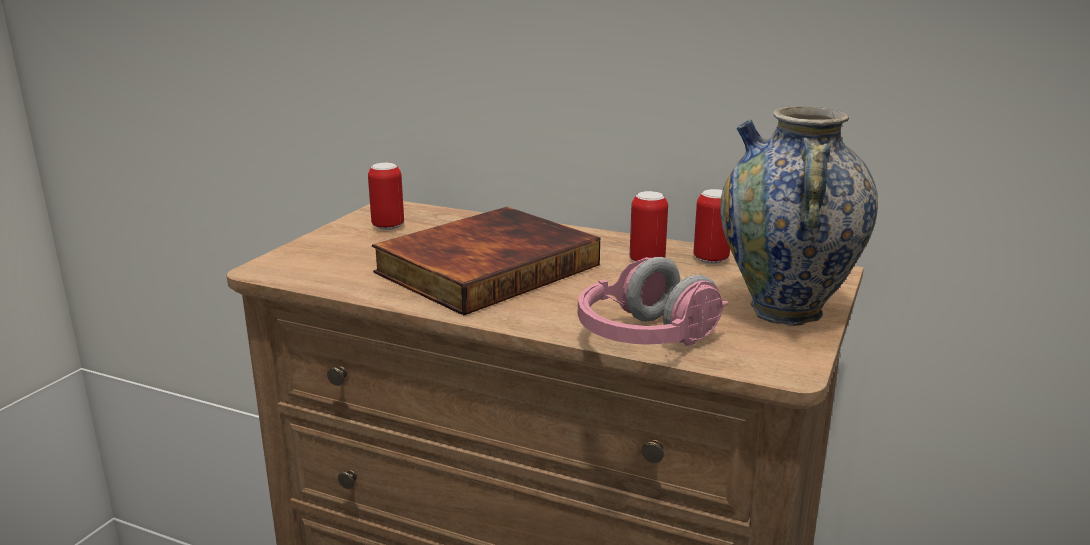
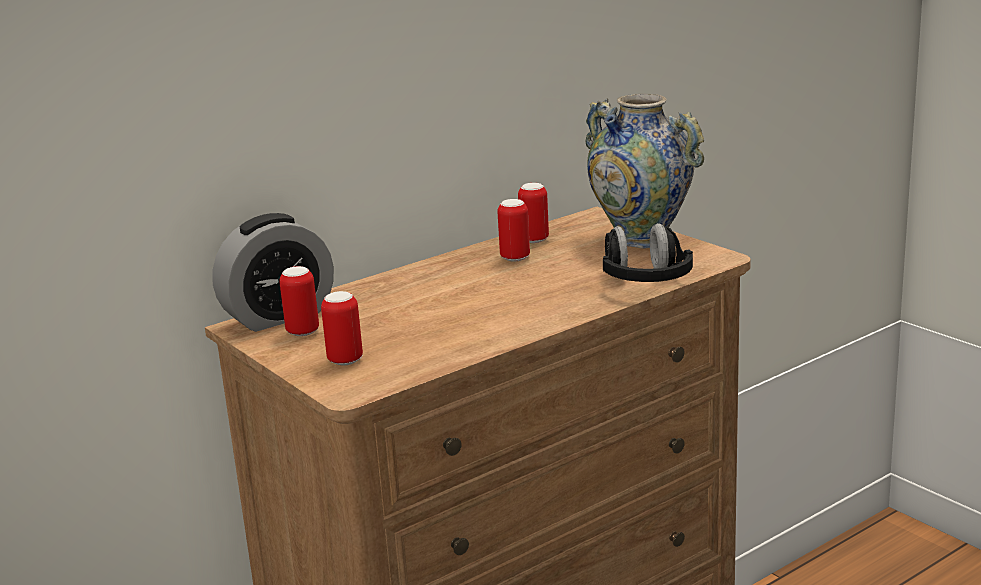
camera: 60 degrees left, 0 degrees up
book [372,207,600,316] -> none
pink headphones [578,257,728,346] -> black headphones [603,223,693,282]
none -> alarm clock [212,213,334,332]
none -> can [321,291,363,365]

